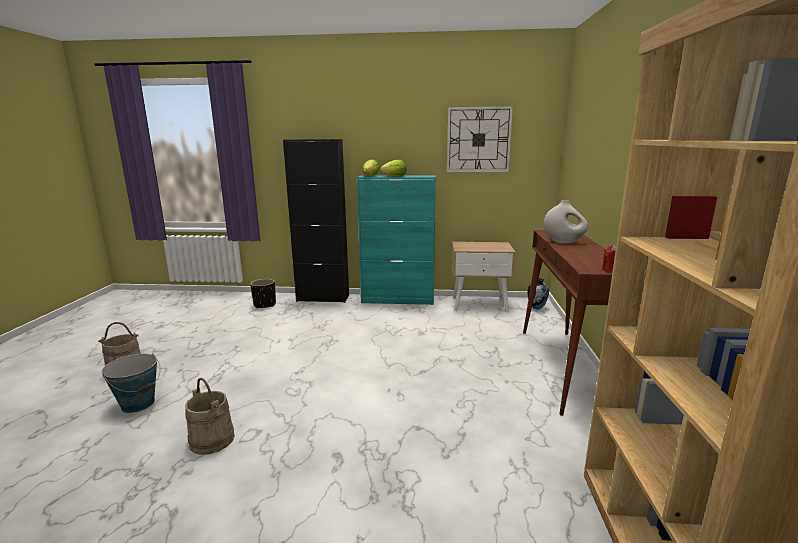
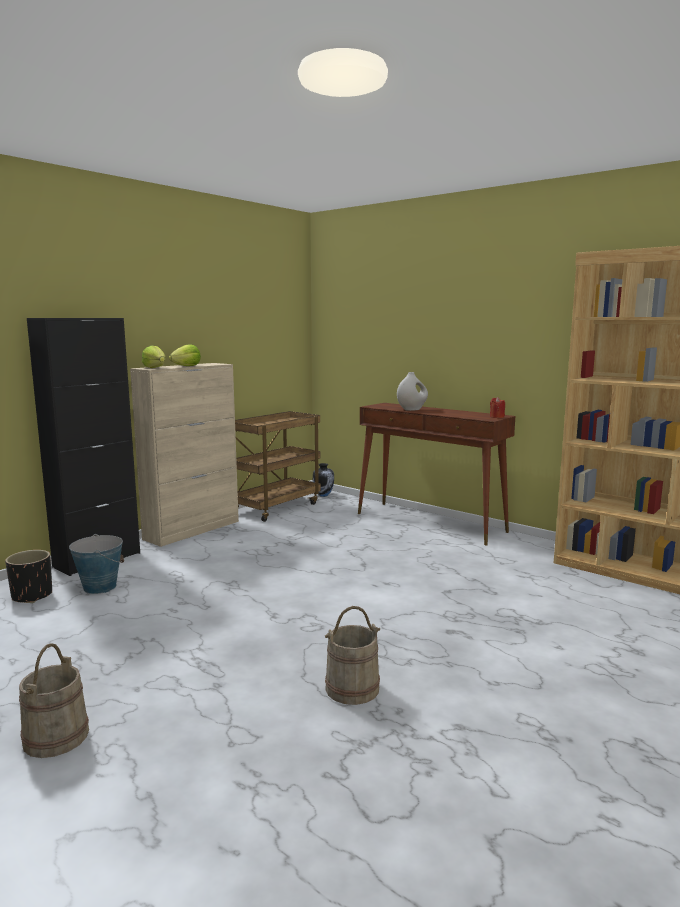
camera: 55 degrees left, 5 degrees down
bucket [101,353,161,413] -> bucket moved to [69,534,124,594]
turquoise cabinet [357,175,436,305] -> beige cabinet [130,363,239,547]
wall clock [447,106,513,172] -> none
beige nightstand [452,242,515,312] -> brown cart [235,411,321,522]

